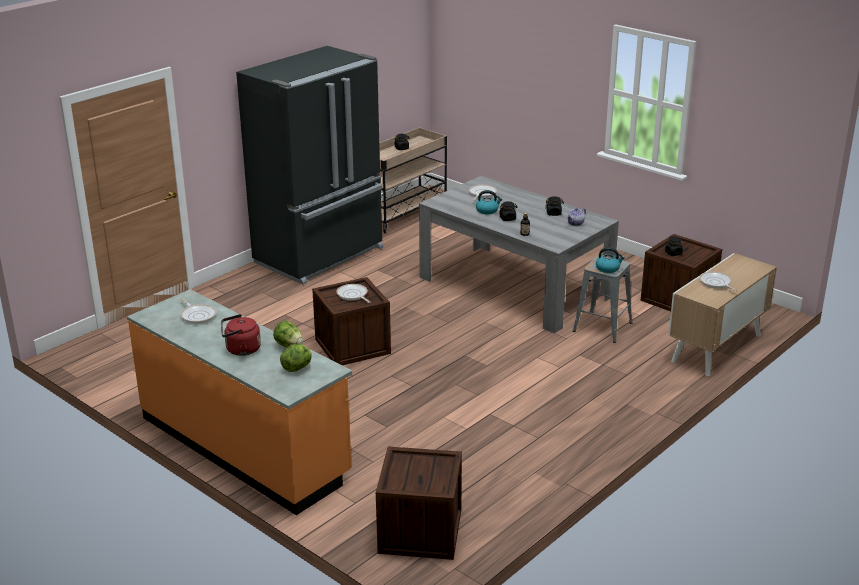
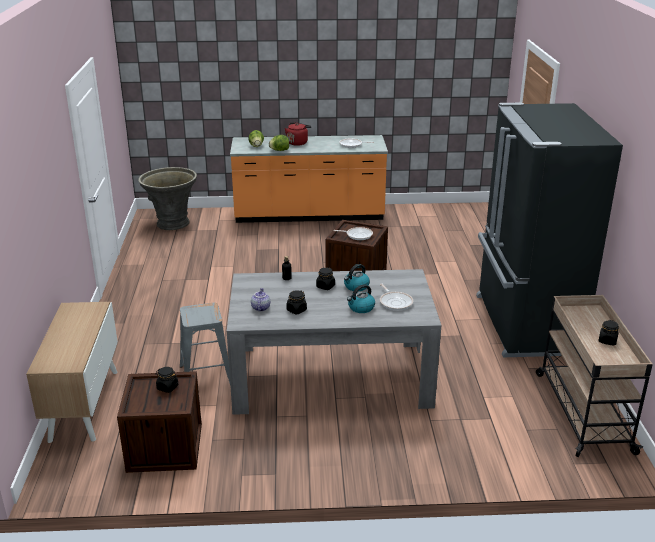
camera: 135 degrees right, 0 degrees up
crate [376,447,462,560] -> grey planter [138,167,197,230]
kettle [596,247,625,273] -> kettle moved to [347,284,375,313]
frying pan [699,272,738,292] -> none

